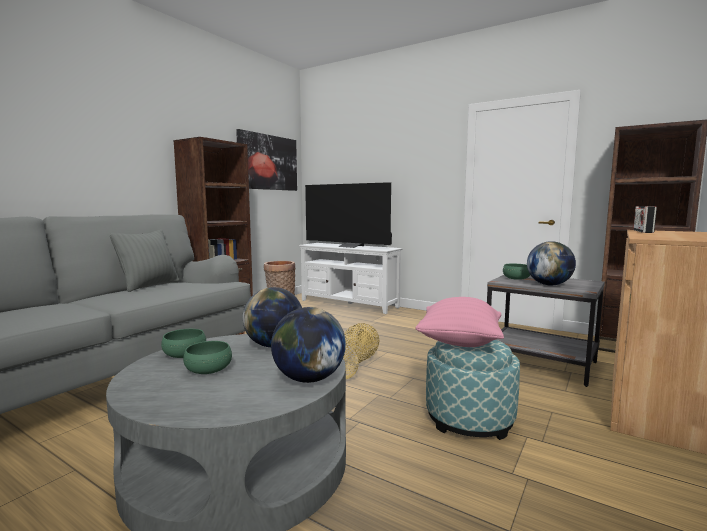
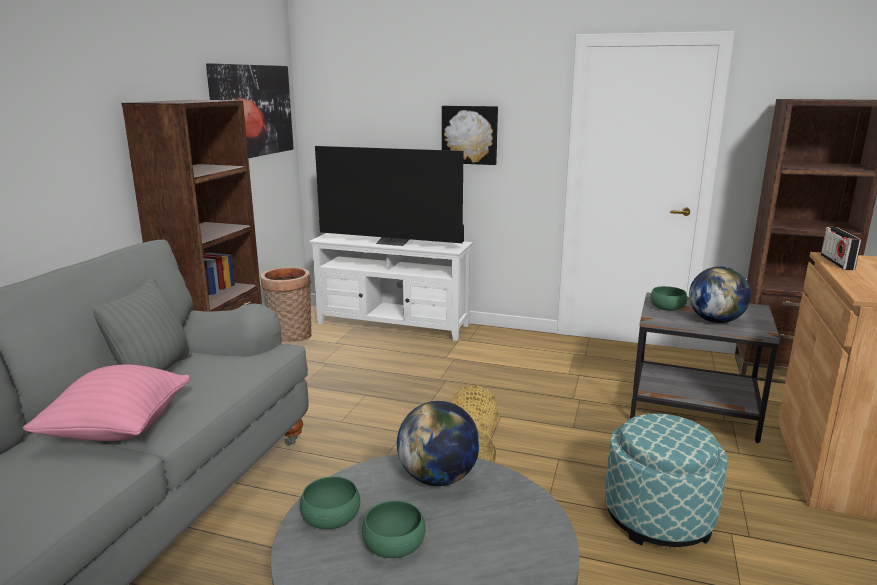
camera: 15 degrees left, 10 degrees up
globe [271,307,346,383] -> none
pink pillow [415,297,504,347] -> pink pillow moved to [23,364,191,441]
none -> picture [442,106,498,165]

